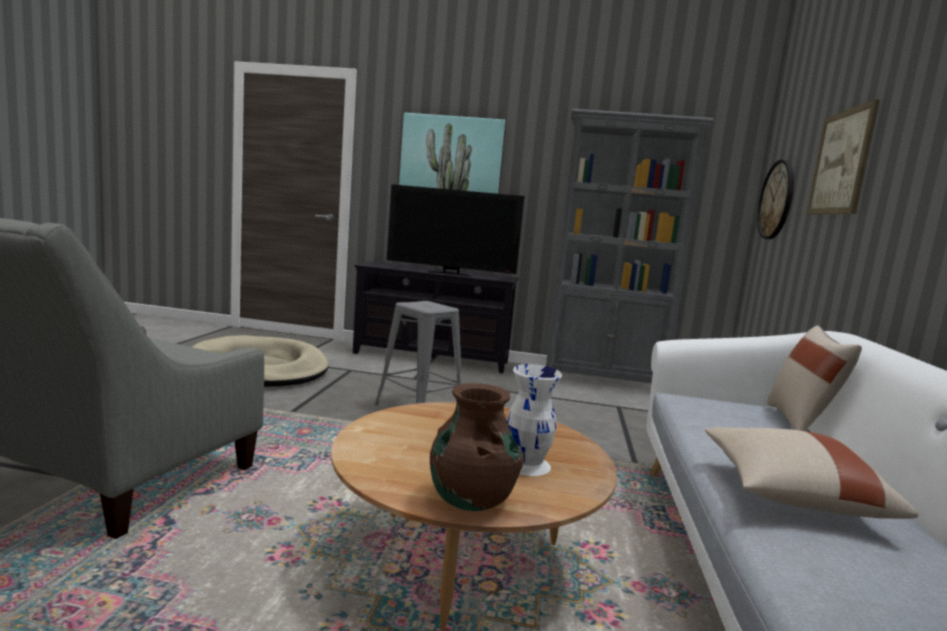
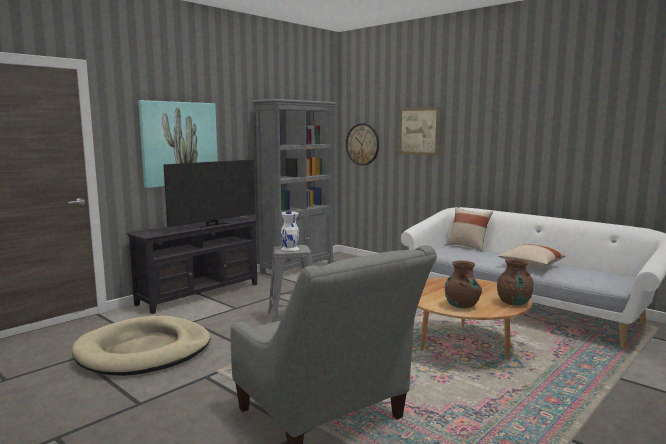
camera: 55 degrees left, 0 degrees up
white vase [507,364,562,476] -> white vase moved to [281,212,299,251]
none -> brown vase [445,261,482,308]

